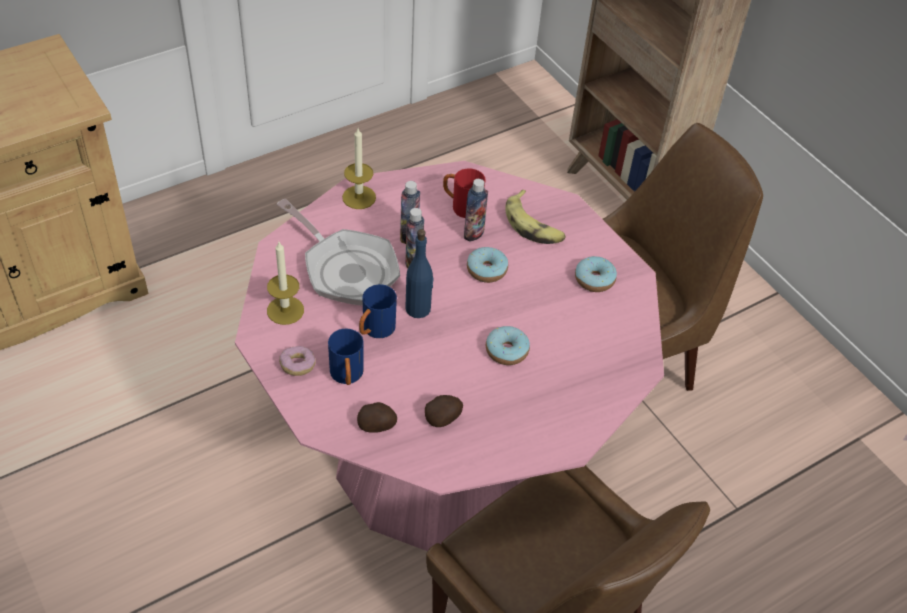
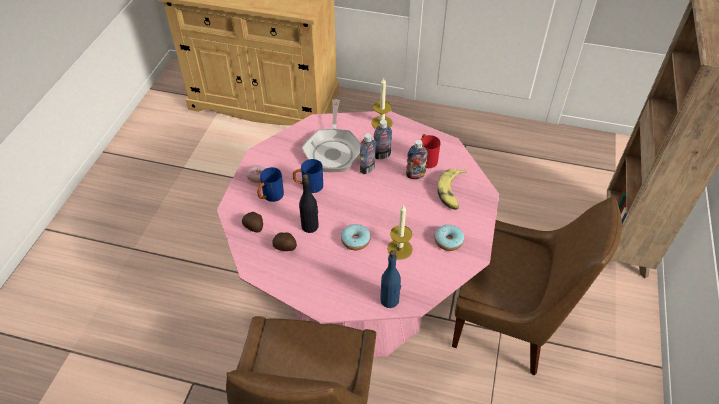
camera: 50 degrees right, 0 degrees up
candle [267,242,304,325] -> candle moved to [387,204,413,260]
blue bottle [405,229,434,318] -> blue bottle moved to [380,250,401,308]
donut [467,247,508,283] -> none
none -> black bottle [299,174,319,233]

